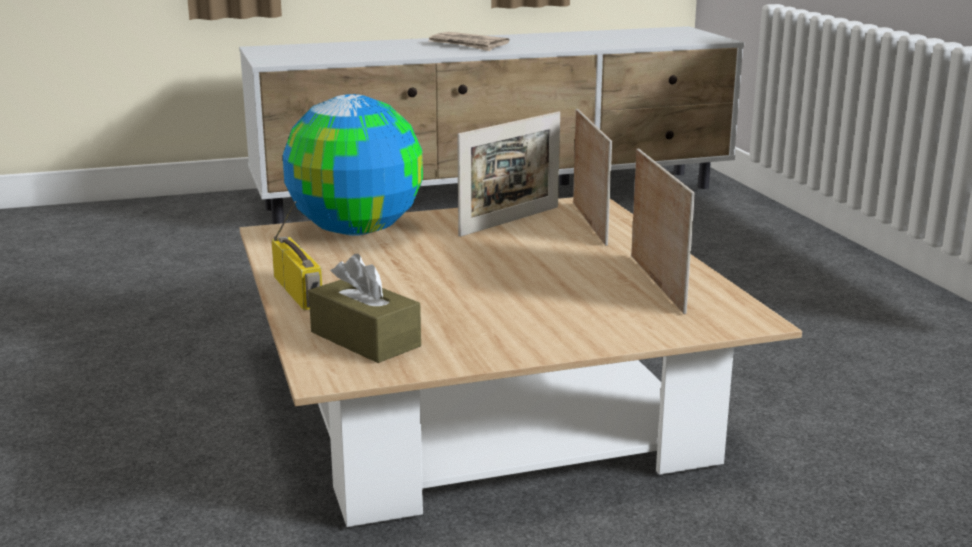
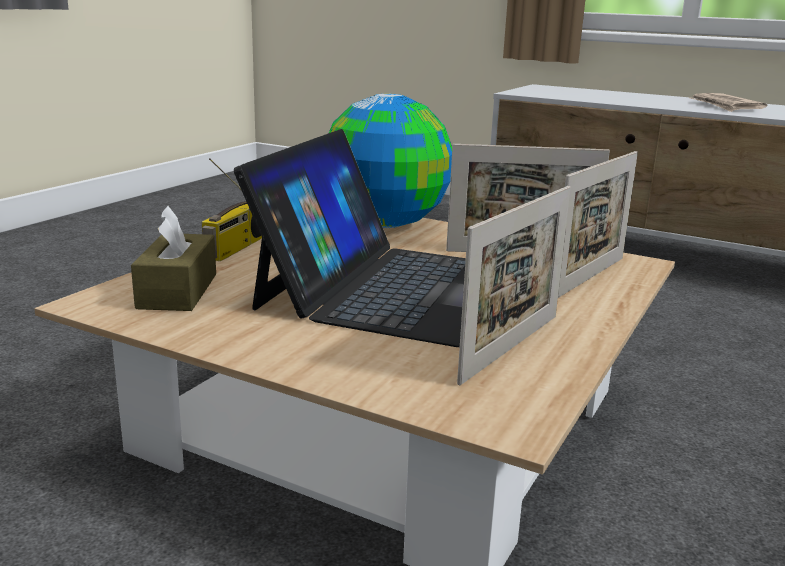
camera: 45 degrees right, 0 degrees up
none -> laptop [234,129,466,347]

